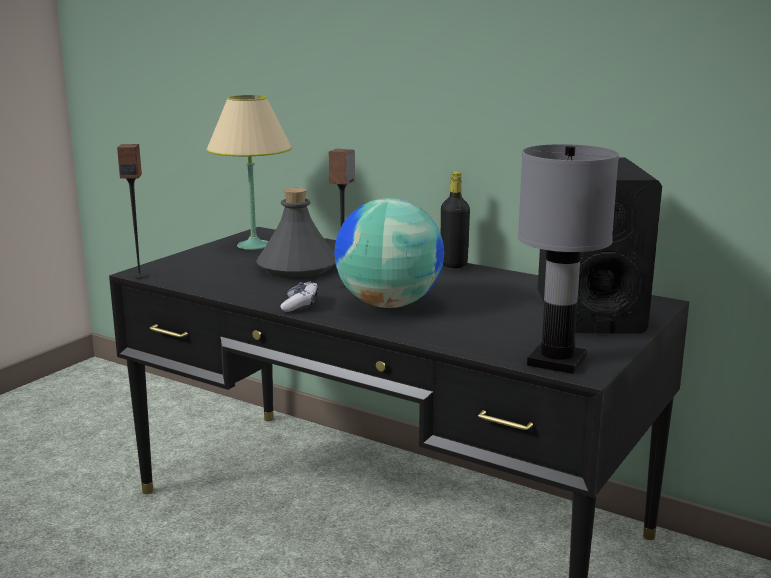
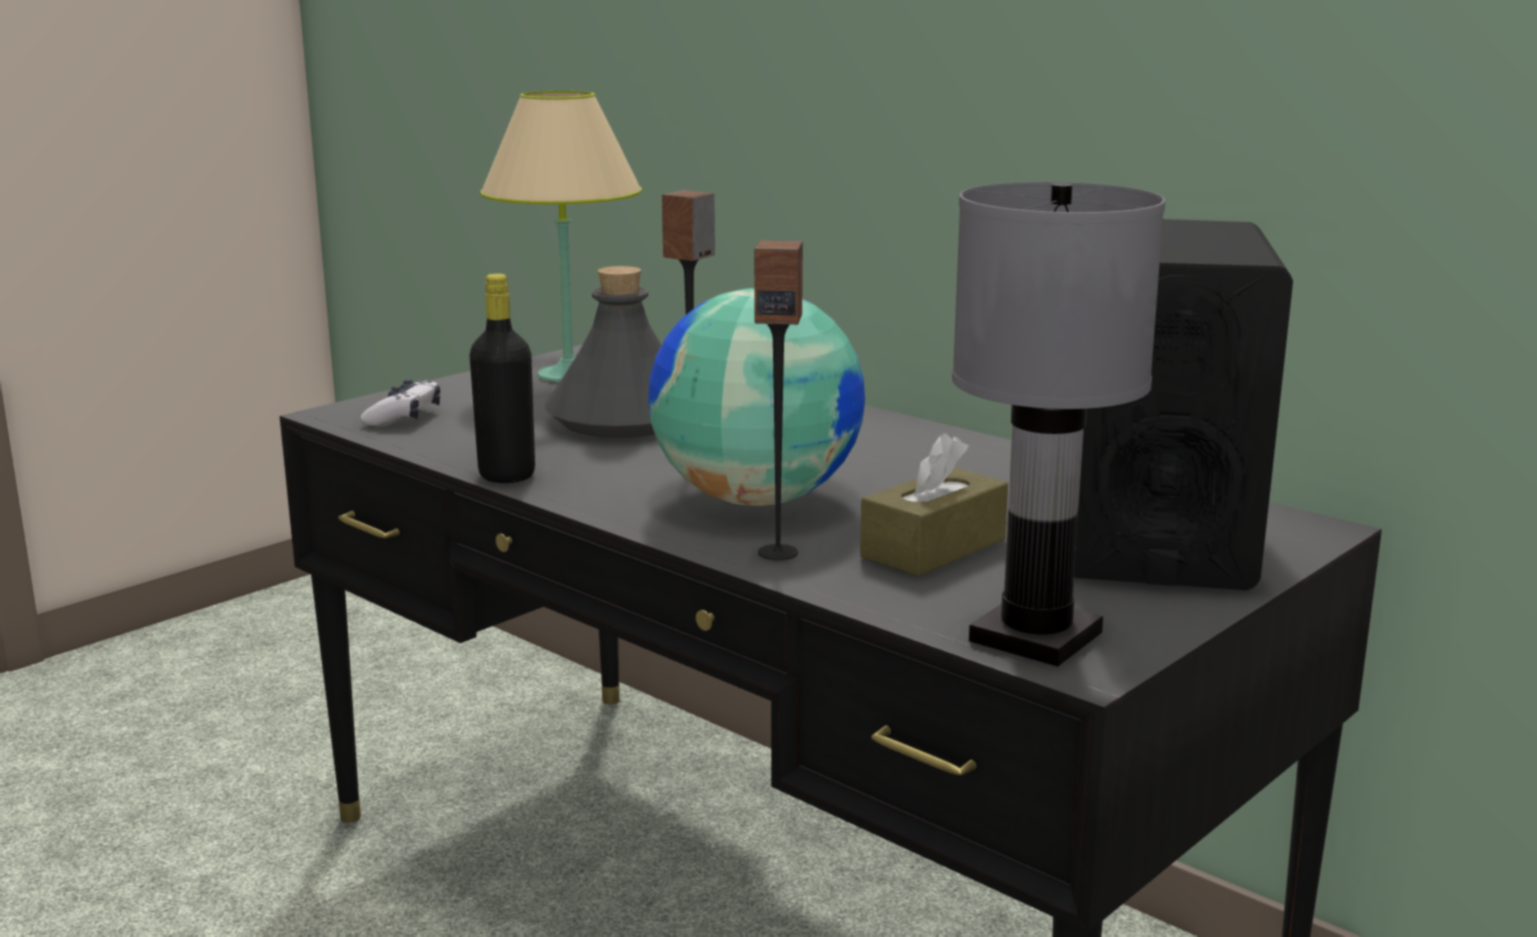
camera: 10 degrees right, 0 degrees up
speaker [117,144,148,278] -> speaker moved to [754,240,803,560]
game controller [280,281,318,312] -> game controller moved to [361,379,440,426]
black bottle [441,171,470,268] -> black bottle moved to [470,273,535,483]
none -> brown tissue box [860,433,1008,576]

